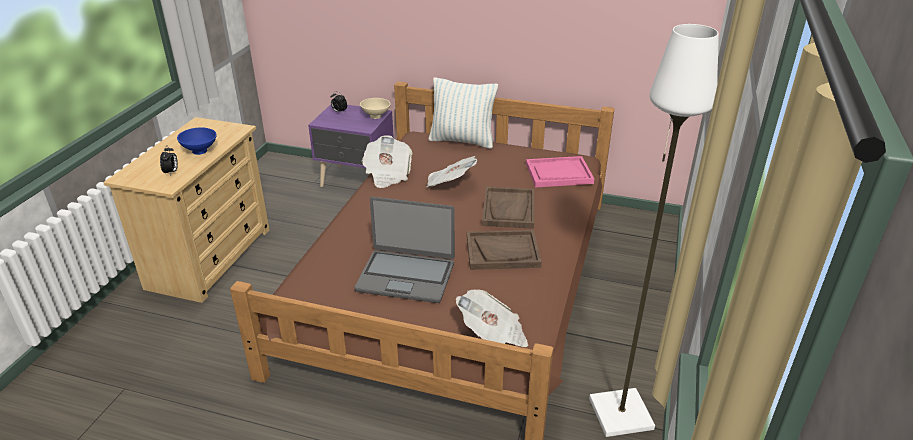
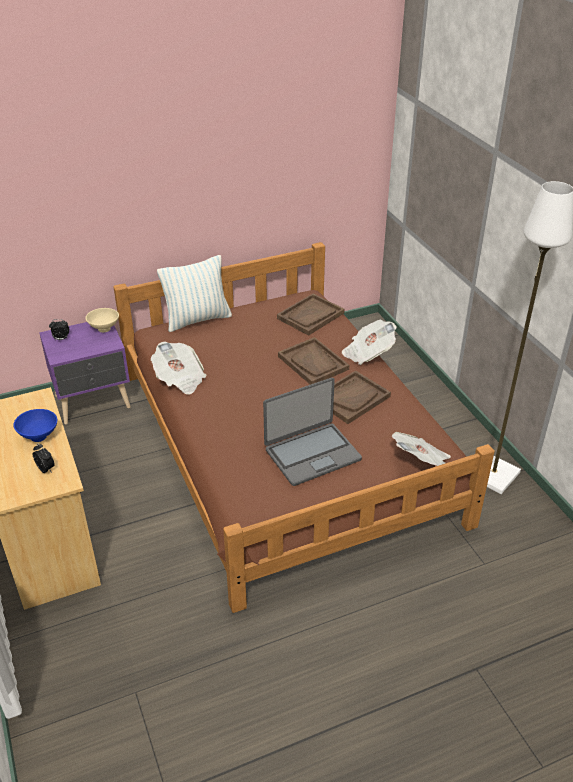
camera: 40 degrees left, 5 degrees up
newspaper [426,156,477,187] -> newspaper moved to [342,320,397,365]
pink tray [526,156,594,188] -> brown tray [277,294,345,336]

